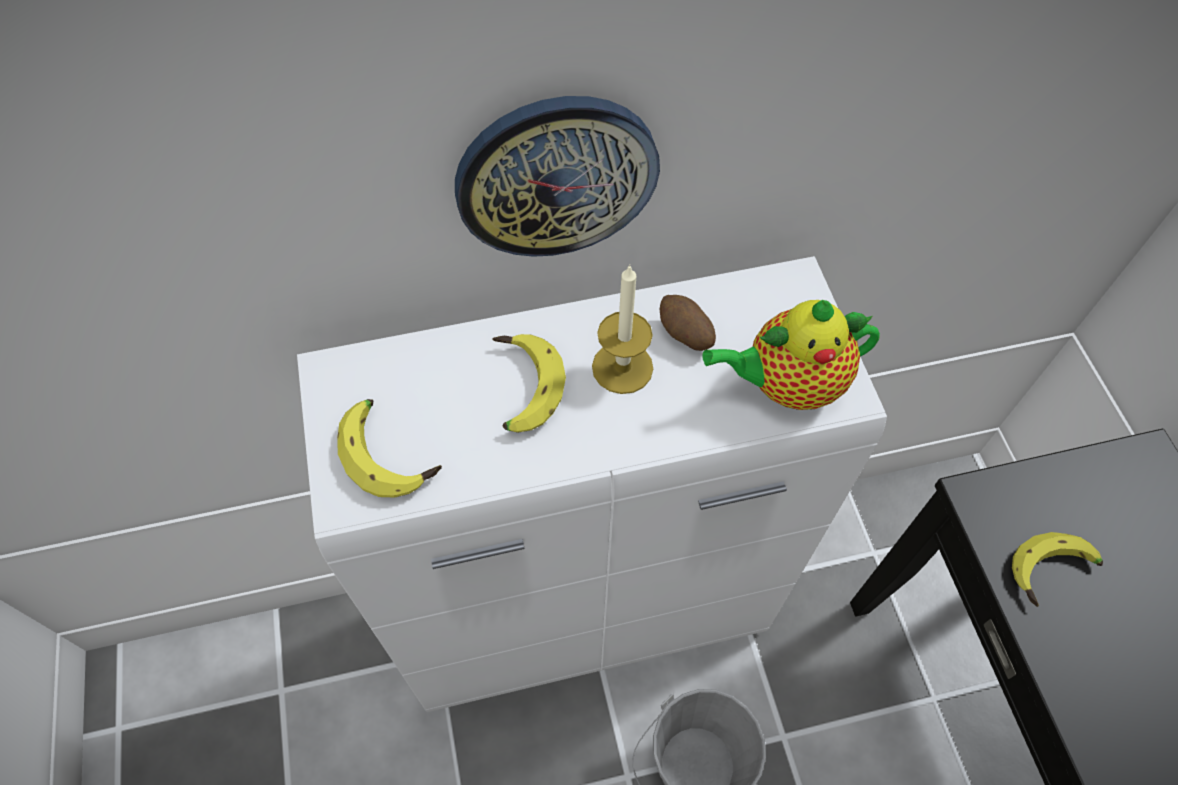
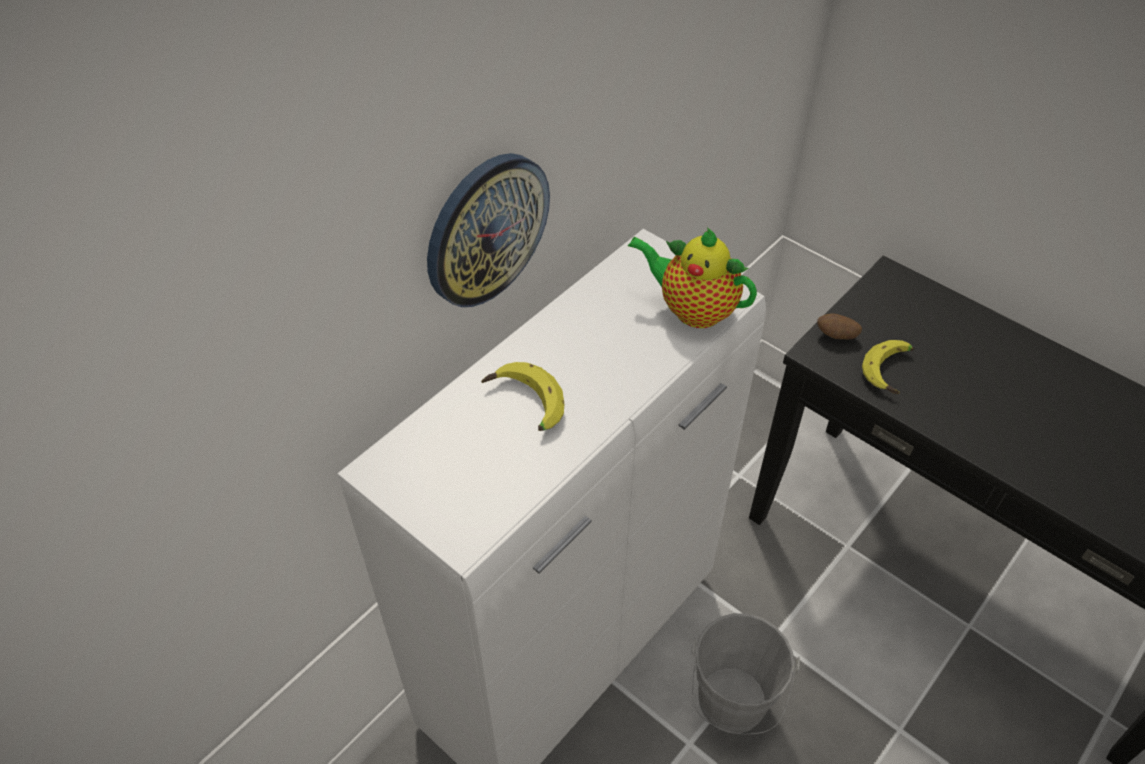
camera: 35 degrees left, 10 degrees down
banana [337,399,442,498] -> none
candle [592,265,653,394] -> none
potato [660,295,716,351] -> potato moved to [817,313,862,339]
teapot [702,300,880,410] -> teapot turned 75 degrees clockwise [628,227,757,328]

